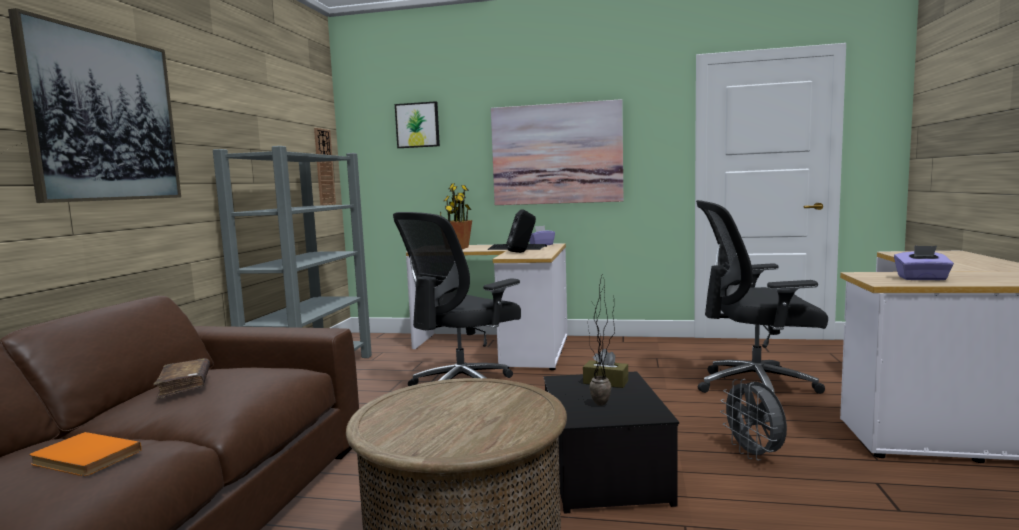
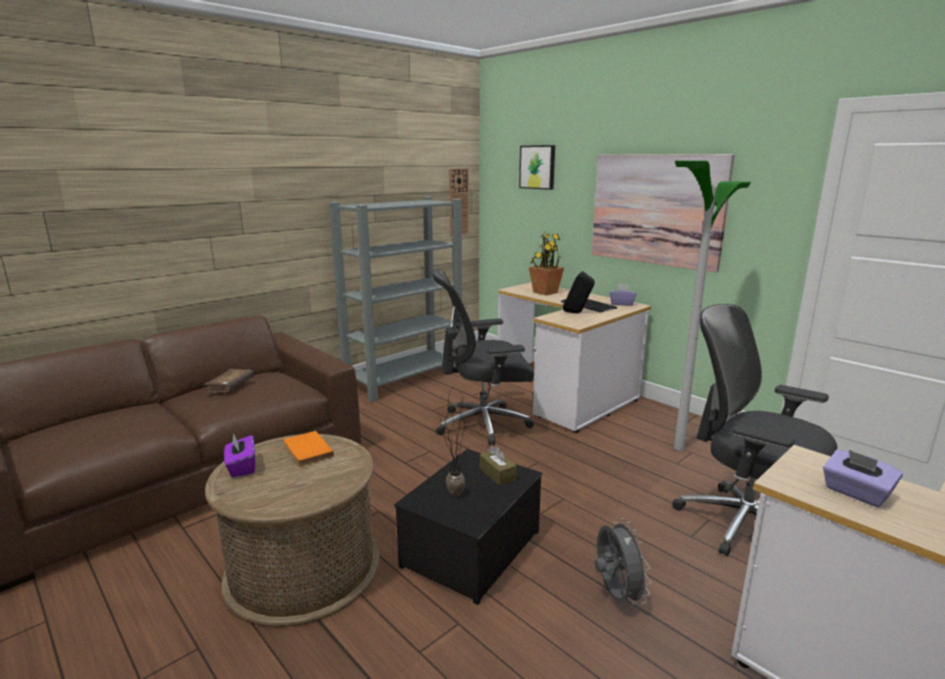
camera: 35 degrees right, 10 degrees up
picture [8,8,181,203] -> none
orange book [30,432,141,476] -> orange book moved to [284,431,334,466]
grey fan [720,379,787,461] -> grey fan turned 150 degrees clockwise [595,518,651,605]
none -> purple tissue box [224,433,256,477]
none -> floor lamp [674,161,751,451]

